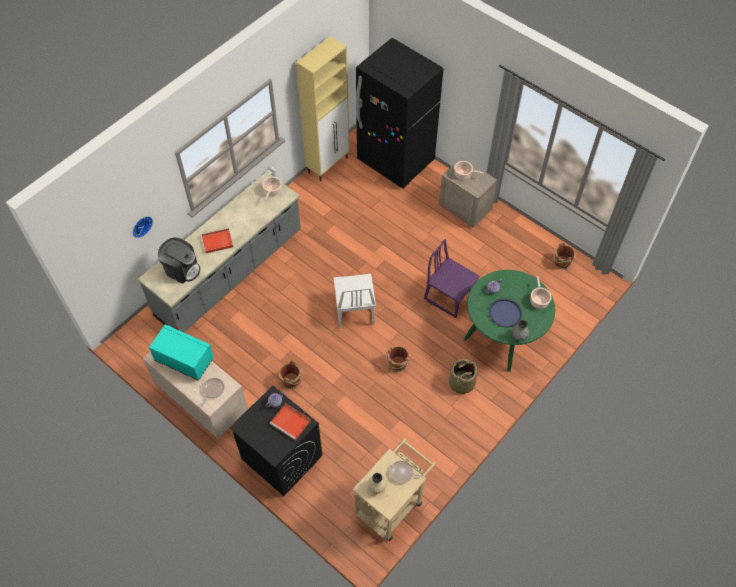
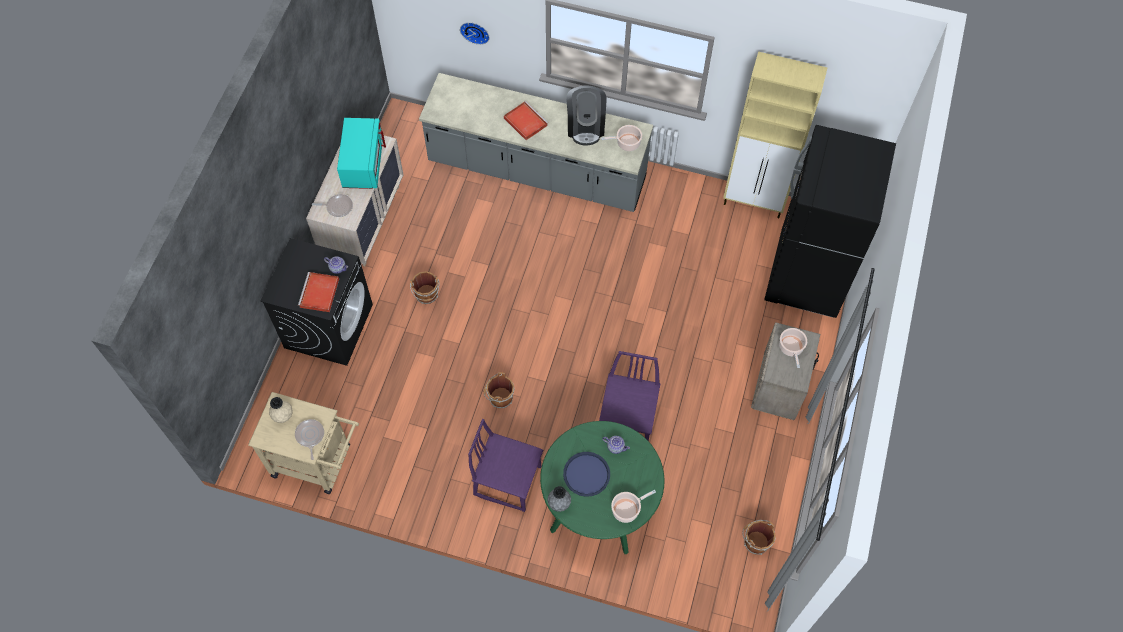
camera: 65 degrees right, 5 degrees up
coffee machine [158,237,200,284] -> coffee machine moved to [566,85,607,146]
white chair [333,274,376,328] -> none
basket [449,359,478,394] -> purple chair [468,419,543,512]

